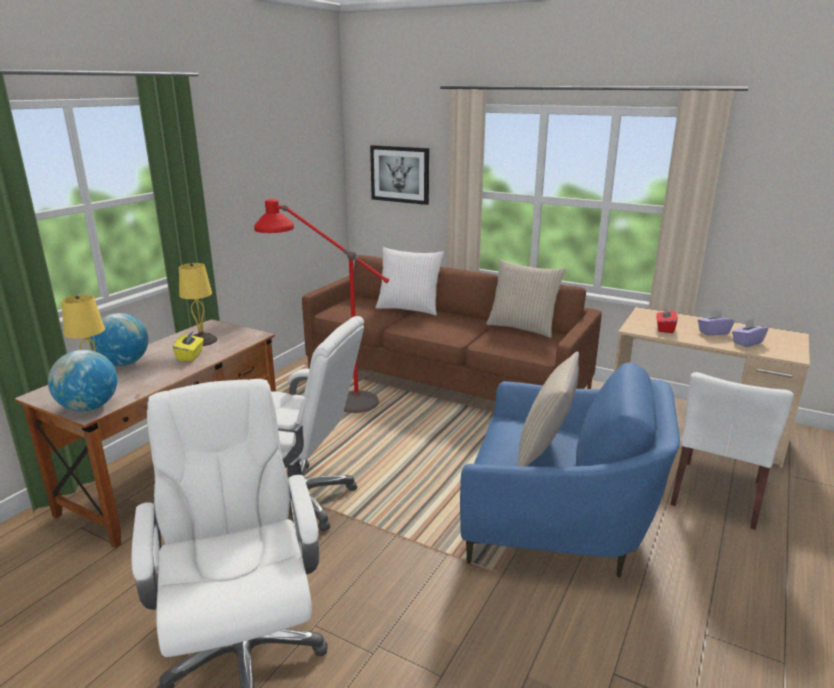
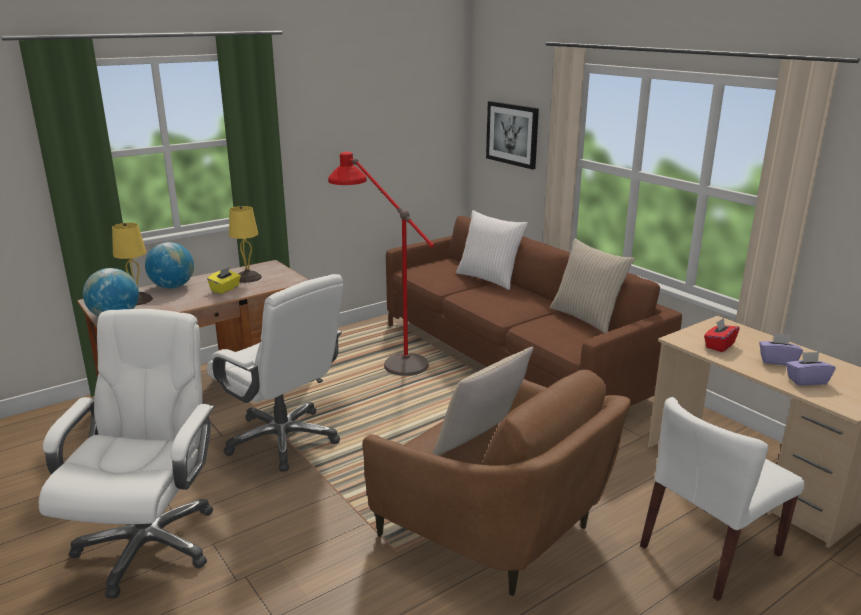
camera: 25 degrees right, 0 degrees up
blue armchair [460,363,680,578] -> brown armchair [363,370,631,596]

